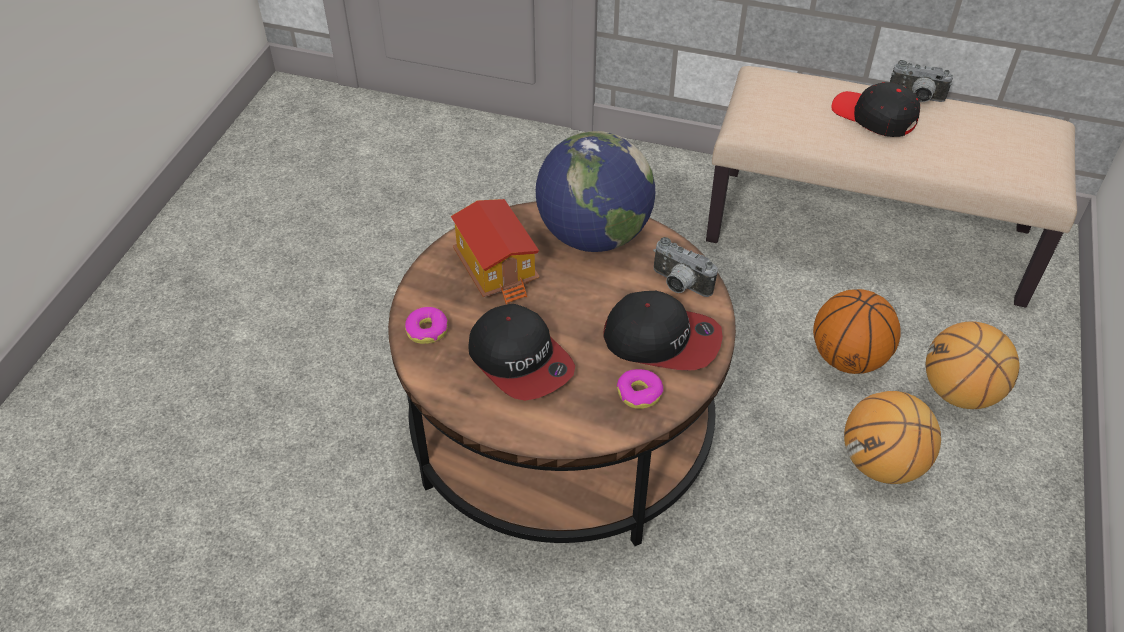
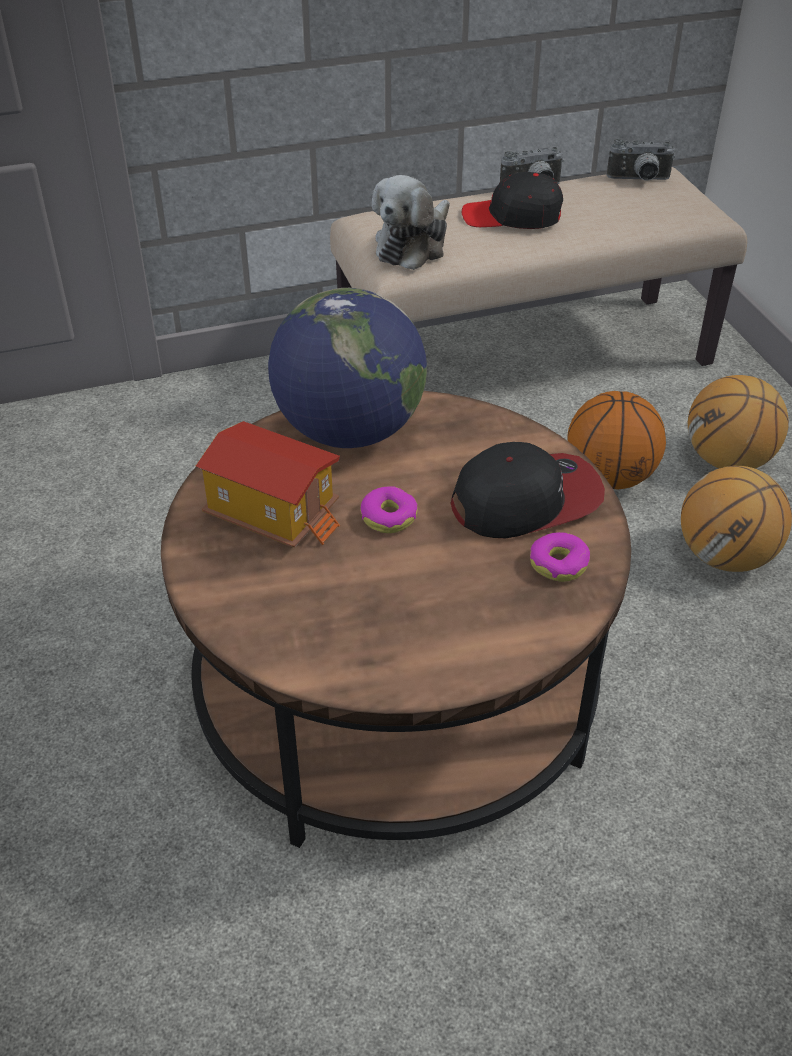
camera: 35 degrees left, 5 degrees down
donut [405,307,448,344] -> donut moved to [360,486,418,533]
cap [469,304,575,401] -> none
camera [653,237,718,297] -> camera moved to [607,139,675,181]
none -> plush toy [372,175,450,270]

